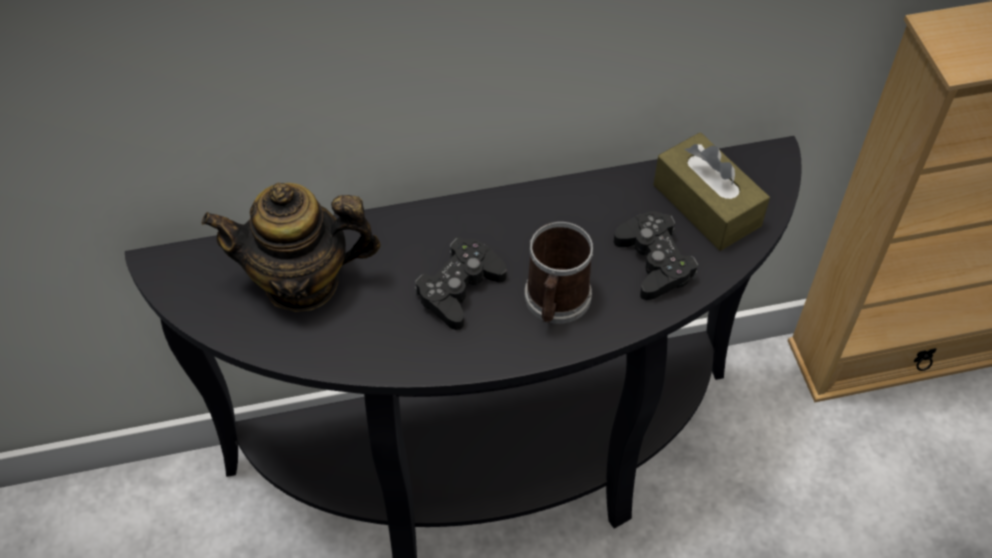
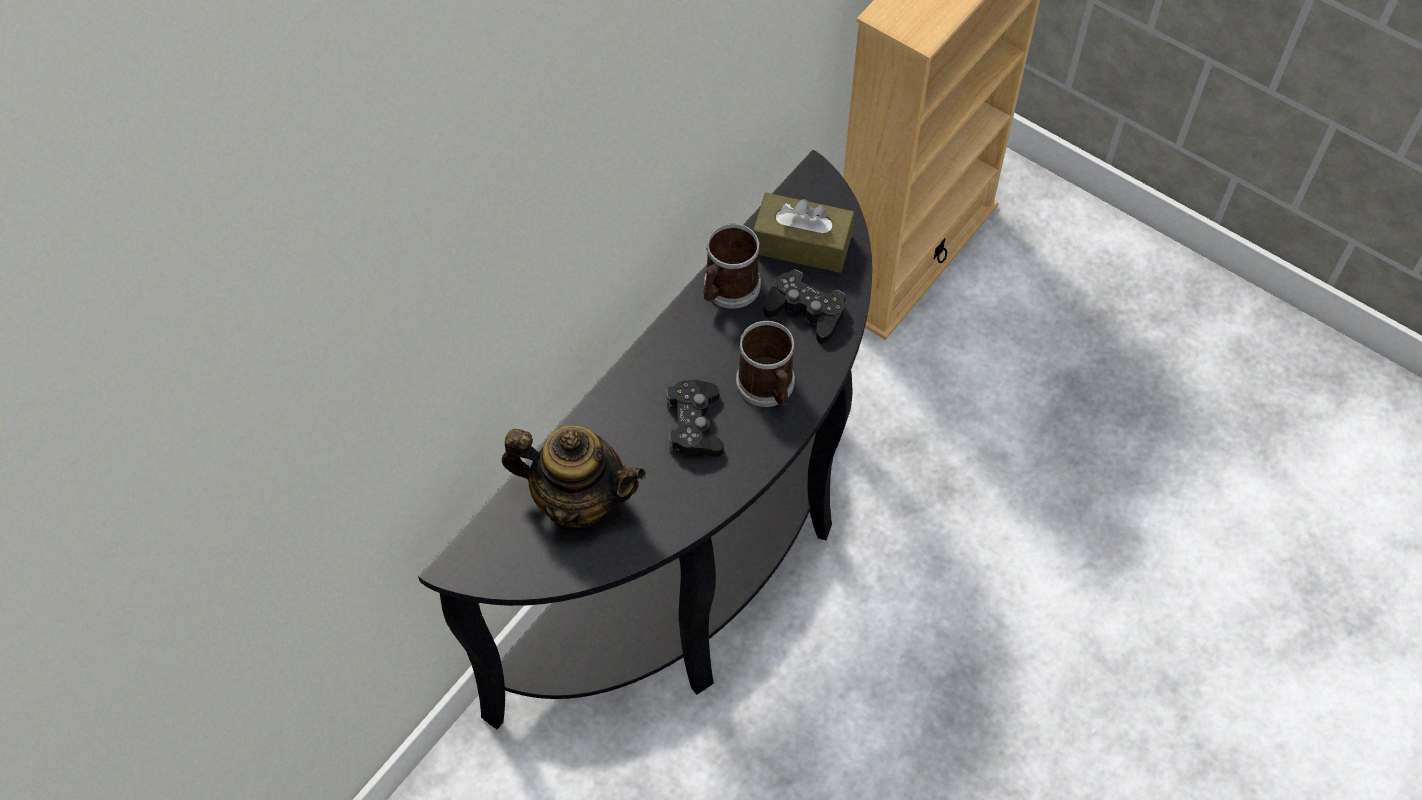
camera: 40 degrees left, 5 degrees up
teapot [202,183,381,312] -> teapot turned 120 degrees counterclockwise [502,426,646,530]
none -> mug [704,223,761,309]

